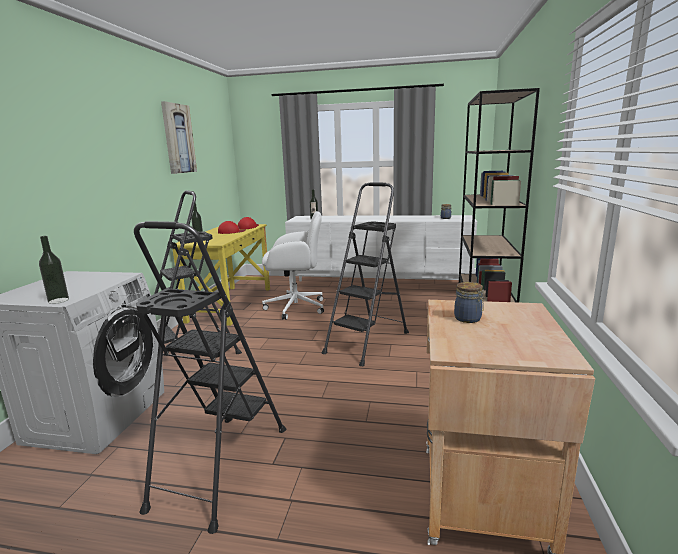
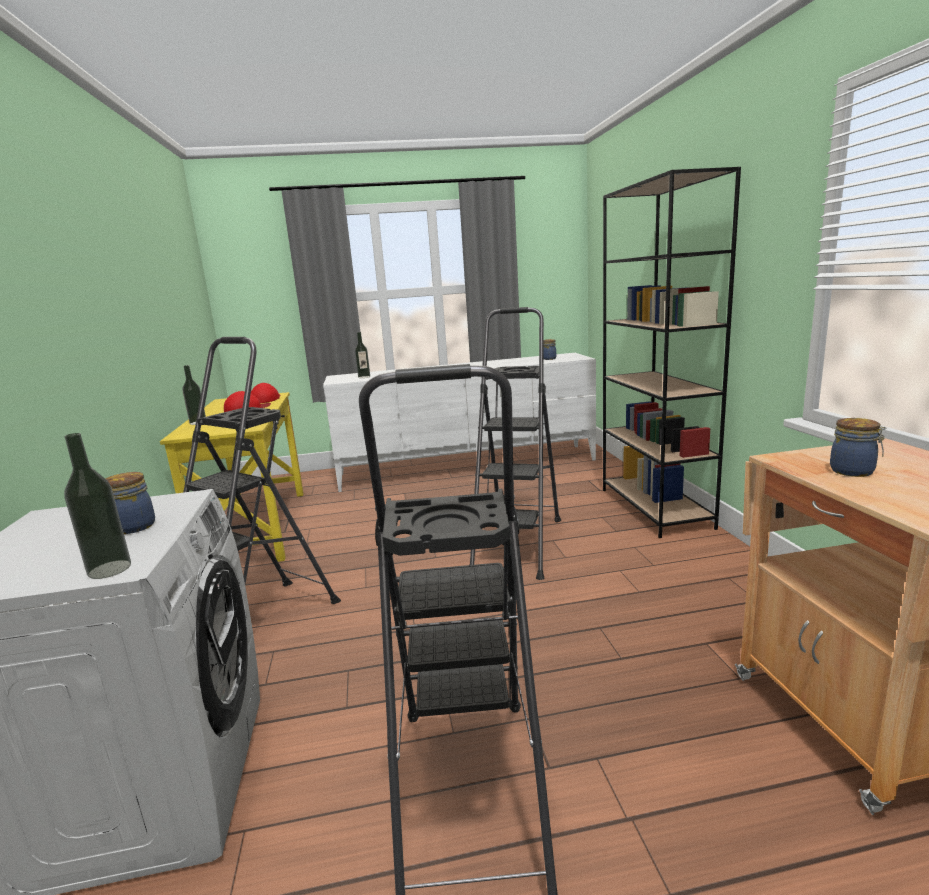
camera: 20 degrees left, 0 degrees up
picture [161,101,197,174] -> none
white office chair [262,211,324,320] -> none
none -> jar [106,472,155,534]

